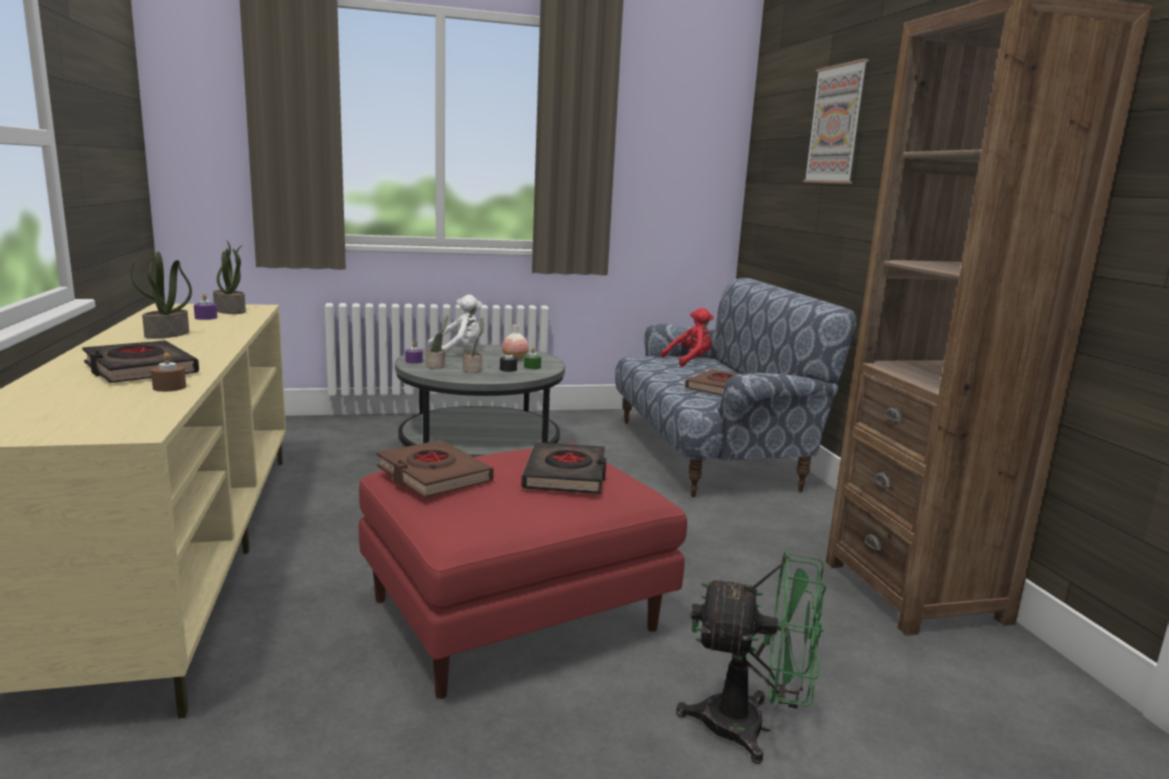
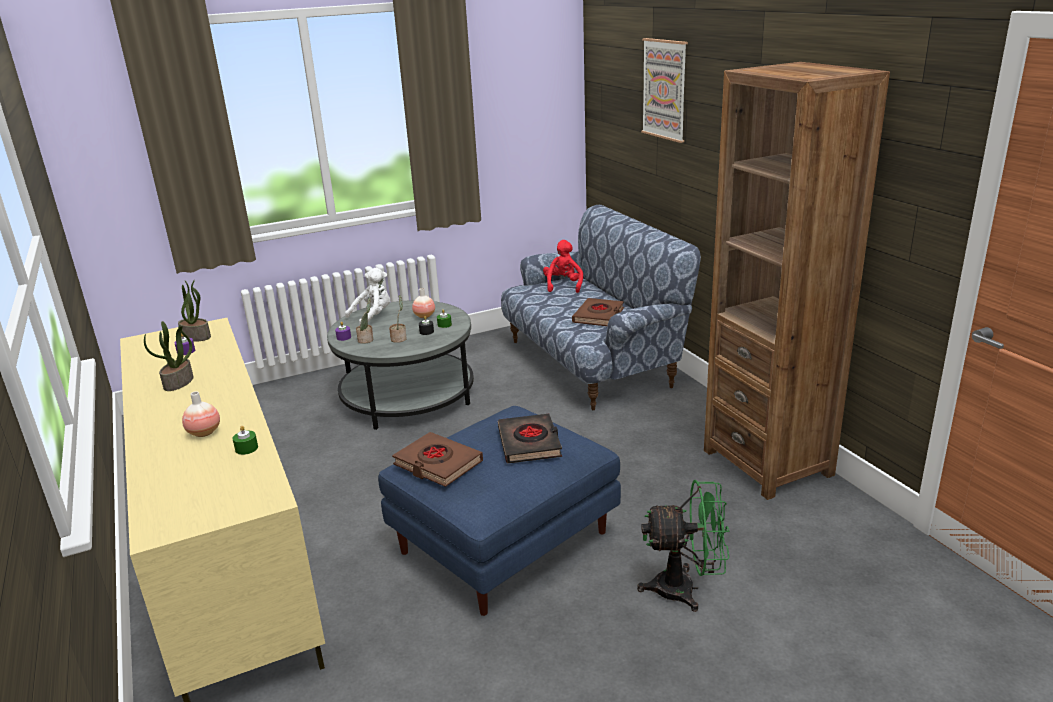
camera: 10 degrees left, 10 degrees up
black book [82,341,199,383] -> vase [182,391,220,437]
brown candle [151,353,186,392] -> green candle [232,426,258,455]
red ottoman [359,443,687,699] -> blue ottoman [378,406,621,616]
red plush toy [661,308,714,367] -> red plush toy turned 45 degrees counterclockwise [543,240,583,293]

